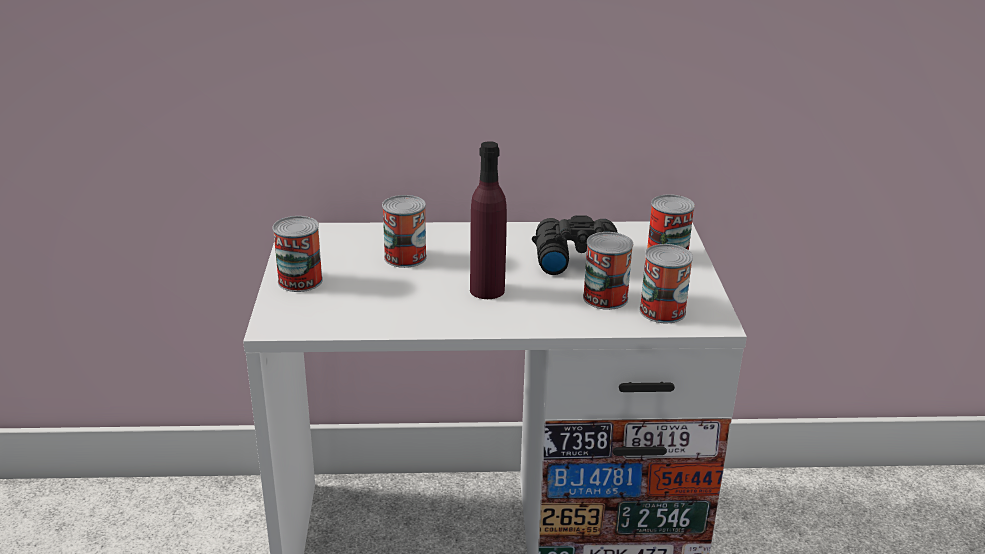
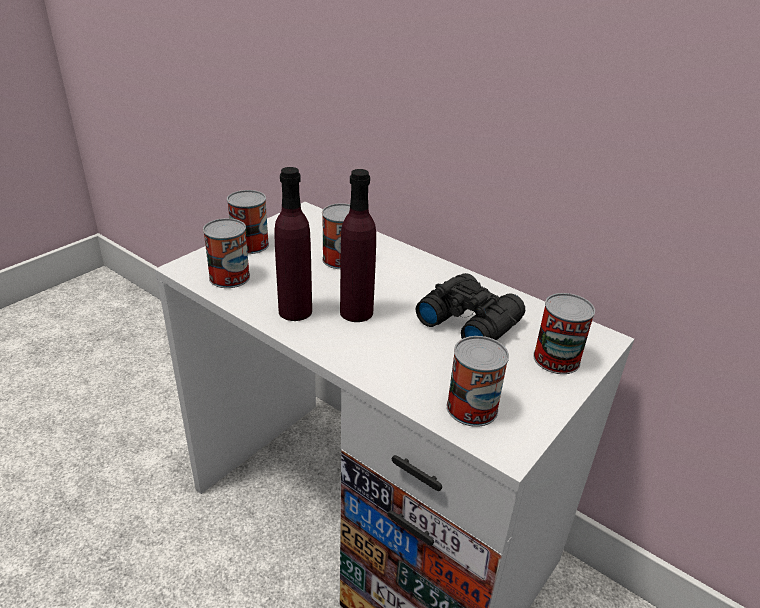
camera: 40 degrees right, 5 degrees up
can [583,232,633,310] -> can moved to [203,218,250,288]
none -> purple bottle [274,167,312,321]

